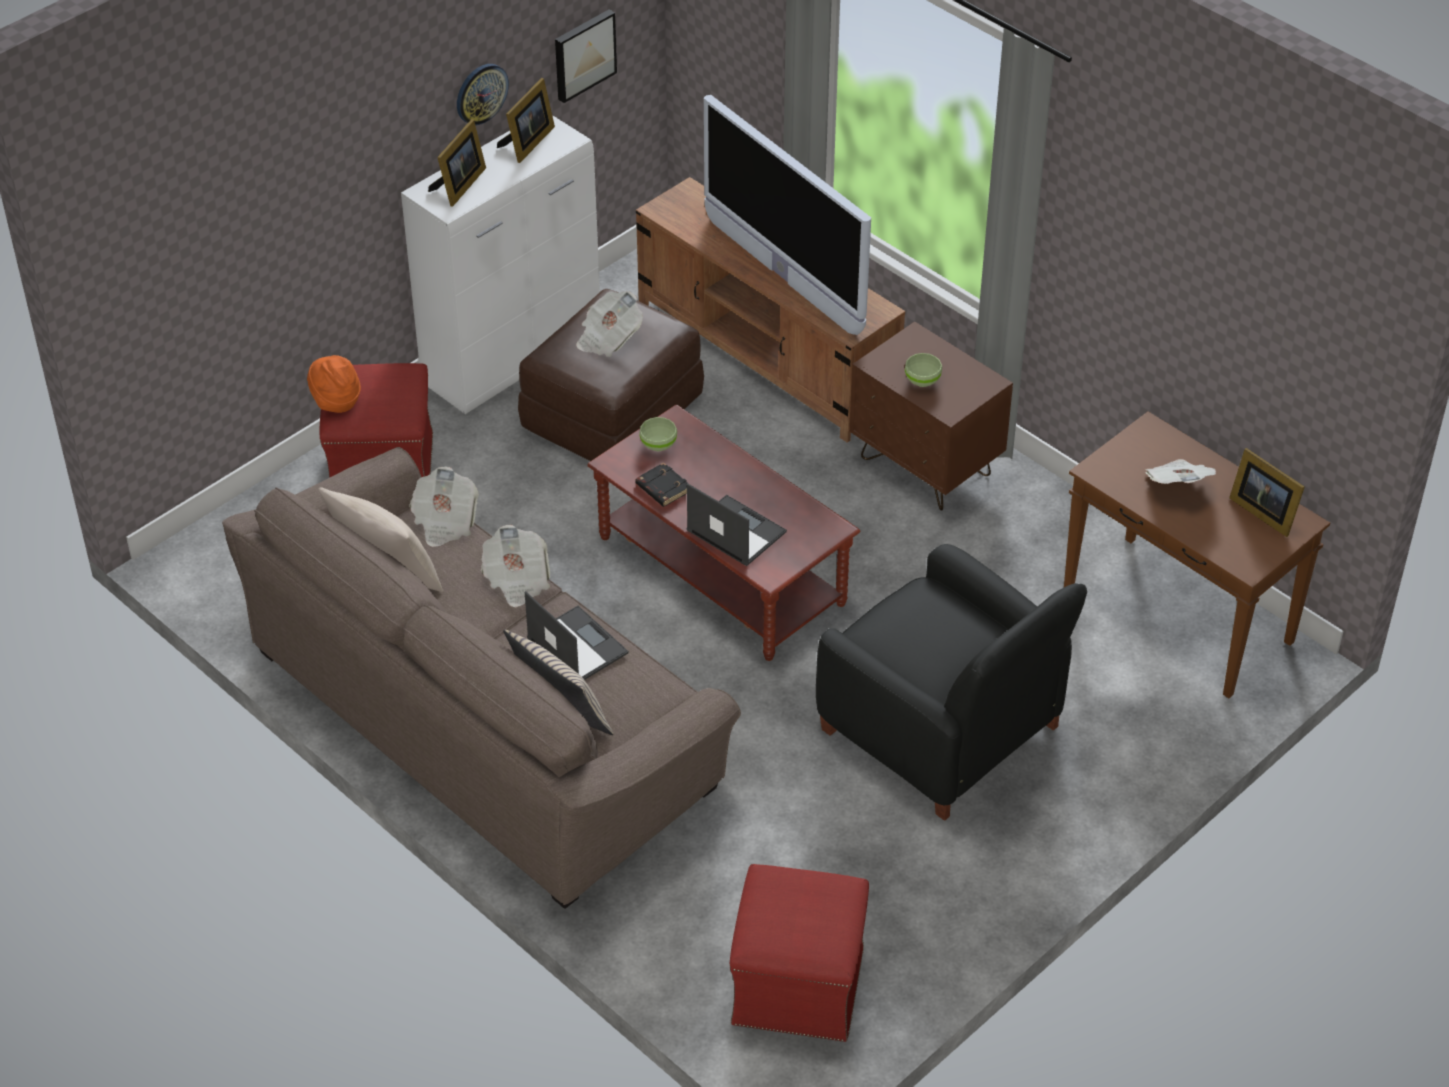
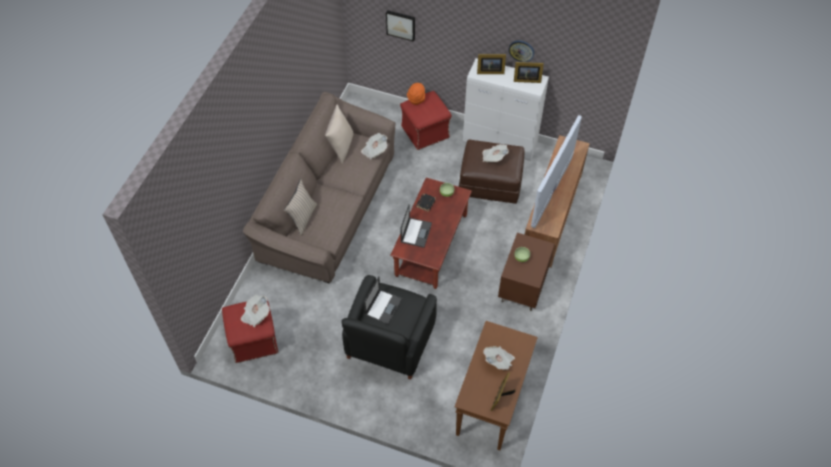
camera: 65 degrees right, 10 degrees up
newspaper [481,525,550,607] -> newspaper moved to [241,294,270,327]
laptop [525,591,629,680] -> laptop moved to [364,276,402,325]
picture [555,10,617,103] -> picture moved to [386,10,415,42]

